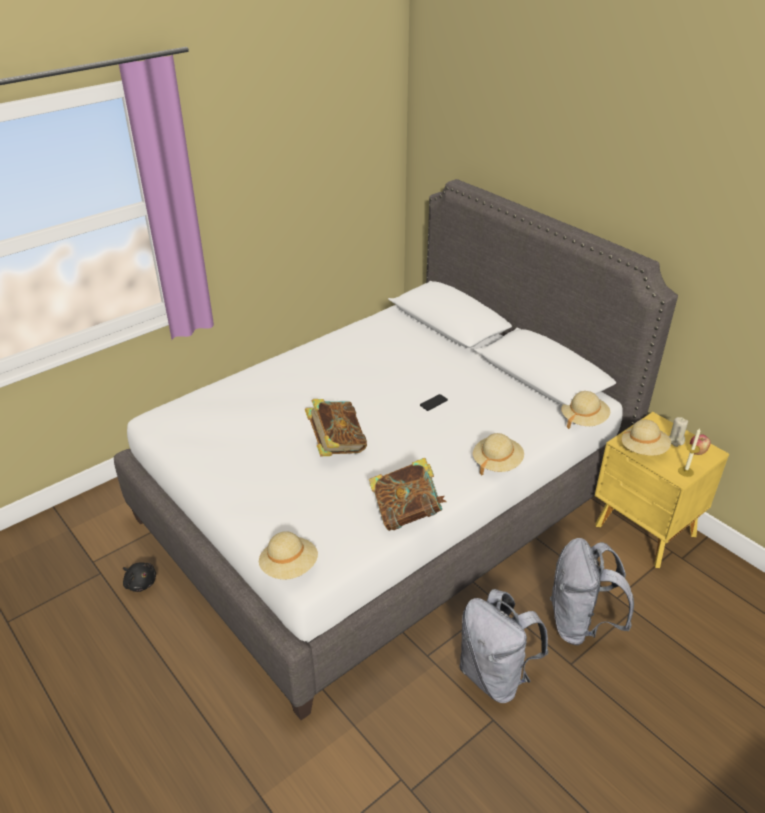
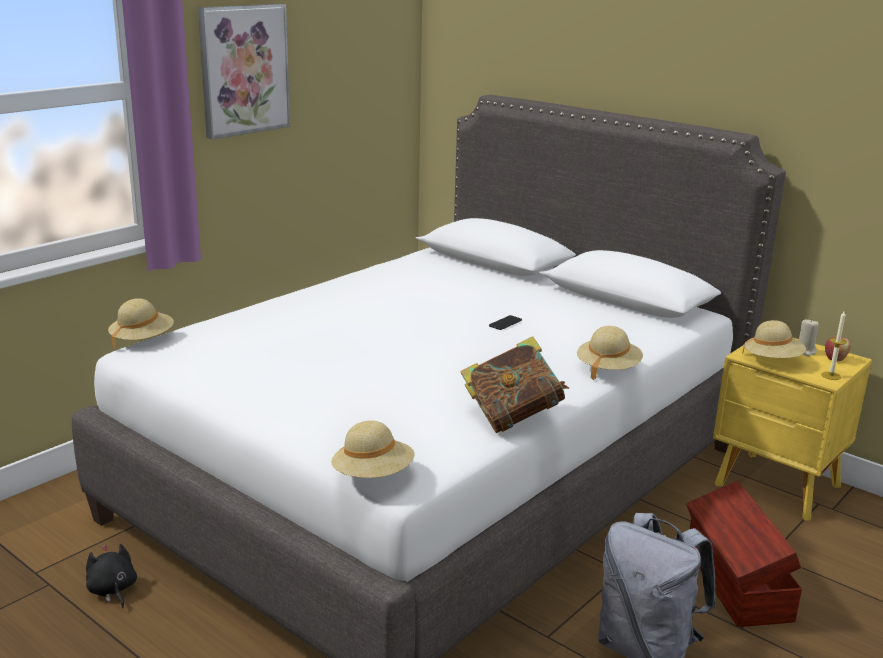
camera: 10 degrees left, 15 degrees down
black plush toy [123,563,156,592] -> black plush toy turned 150 degrees counterclockwise [86,544,137,608]
book [305,399,367,456] -> none
grey backpack [550,538,634,645] -> brown storage box [686,481,802,627]
beige hat [561,391,610,429] -> beige hat moved to [108,298,174,349]
none -> picture [198,4,290,139]

